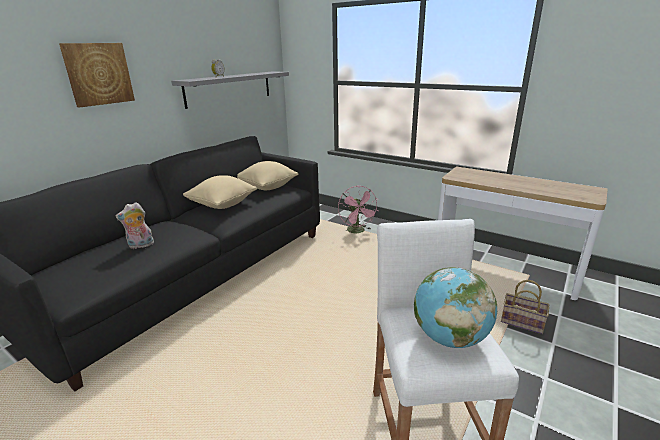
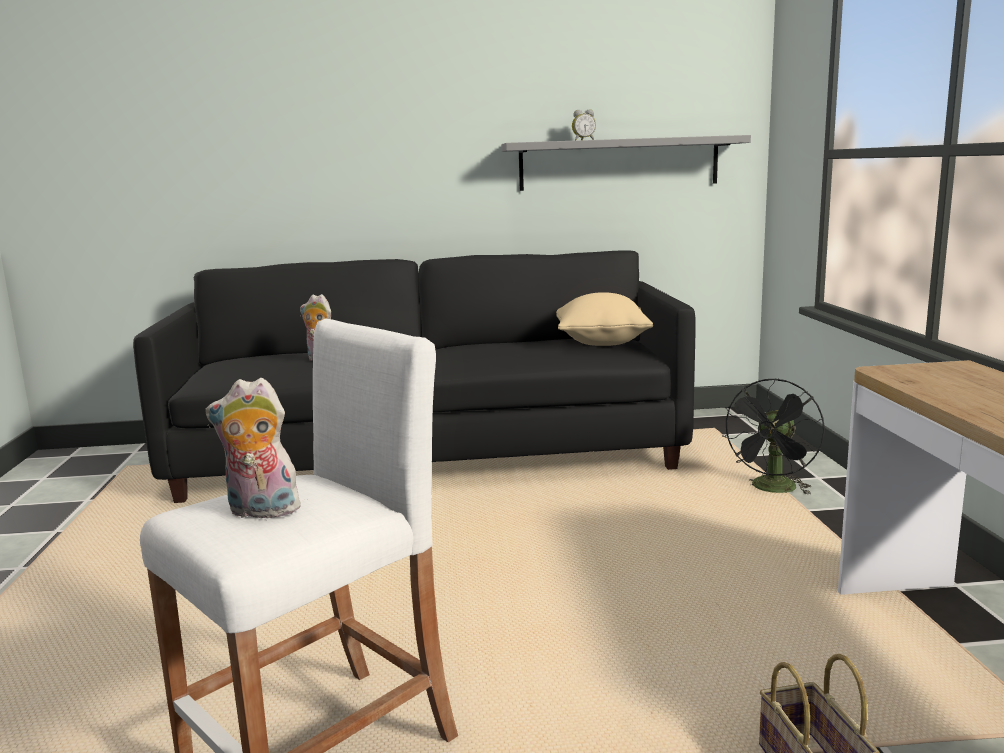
camera: 50 degrees right, 10 degrees down
picture [59,43,135,108] -> none
beige pillow [183,175,257,209] -> none
pink fan [338,186,379,233] -> black fan [722,378,825,495]
globe [414,267,497,348] -> plush toy [205,378,301,521]

